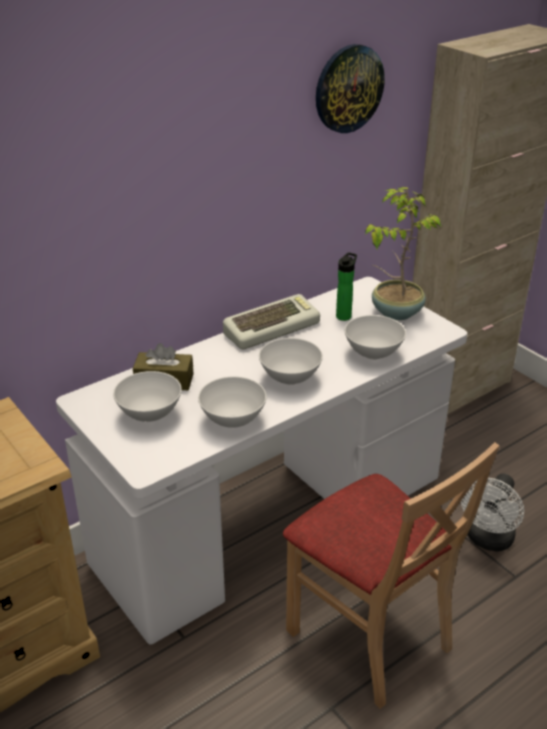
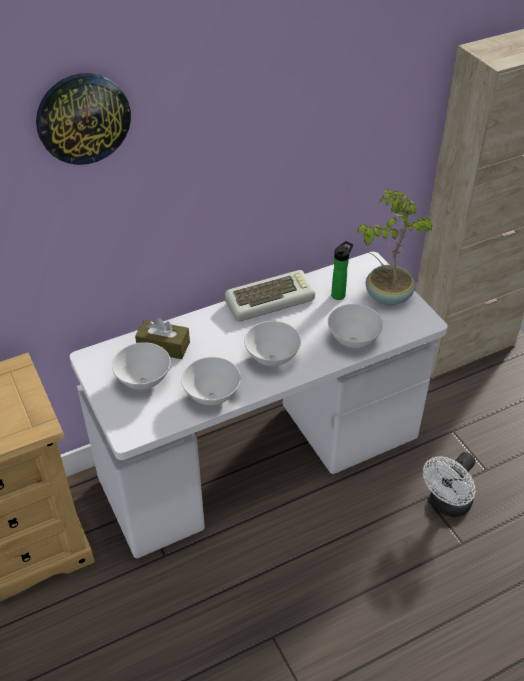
camera: 10 degrees right, 10 degrees up
beige chair [283,442,499,709] -> none
wall clock [316,44,385,133] -> wall clock moved to [36,73,131,165]

